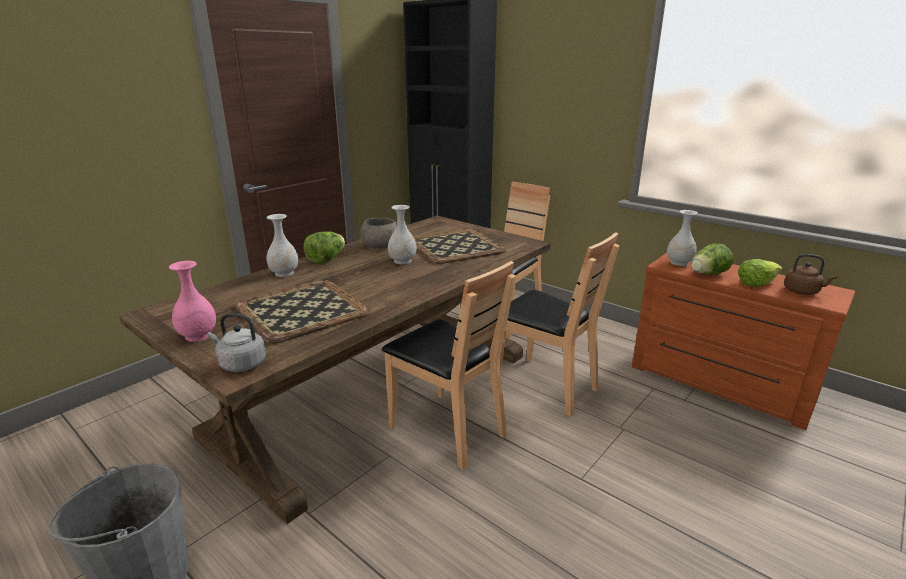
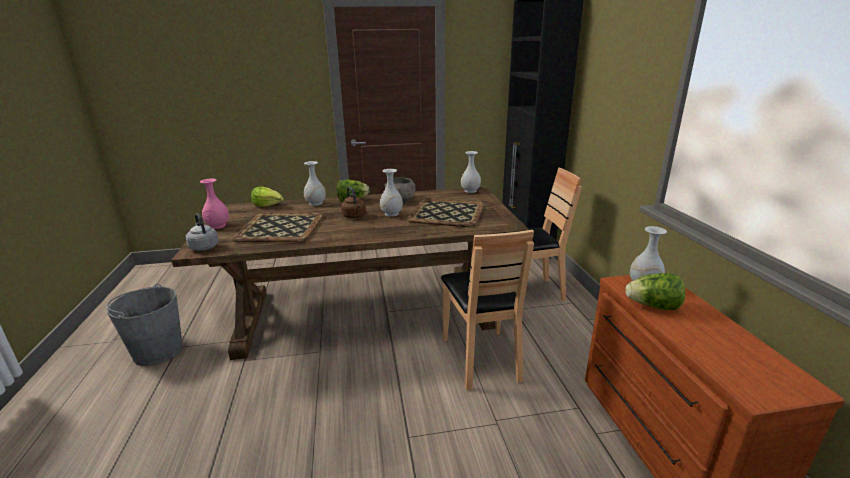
camera: 40 degrees right, 0 degrees up
brown chair [382,261,516,470] -> none
lettuce [738,259,782,287] -> lettuce moved to [251,186,284,207]
brown kettle [784,254,837,295] -> brown kettle moved to [341,187,366,218]
none -> white vase [461,151,481,193]

